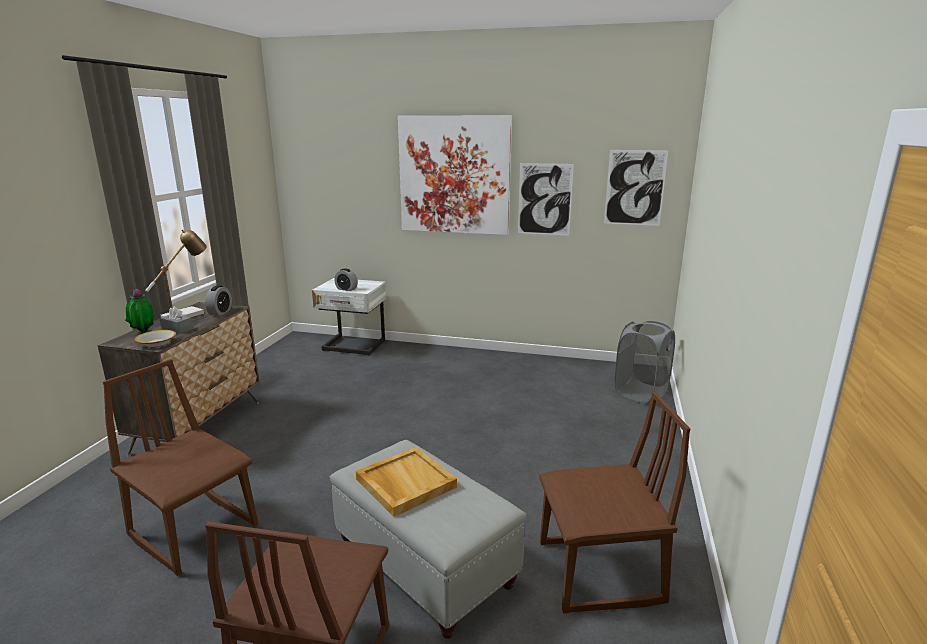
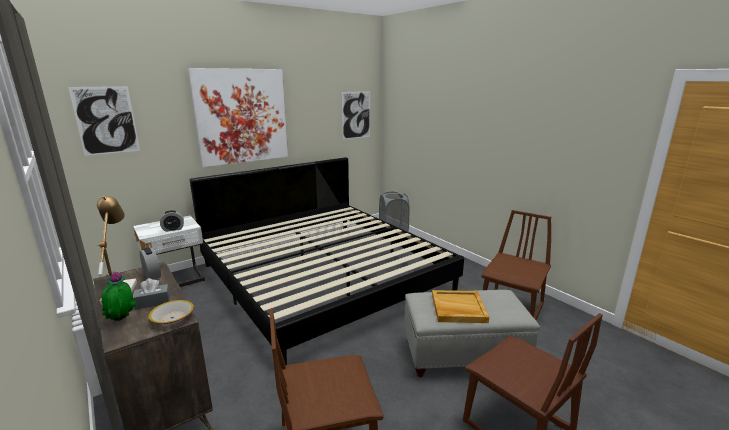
camera: 50 degrees left, 0 degrees up
picture [518,163,574,236] -> picture moved to [68,86,140,156]
none -> bed [190,157,464,365]

